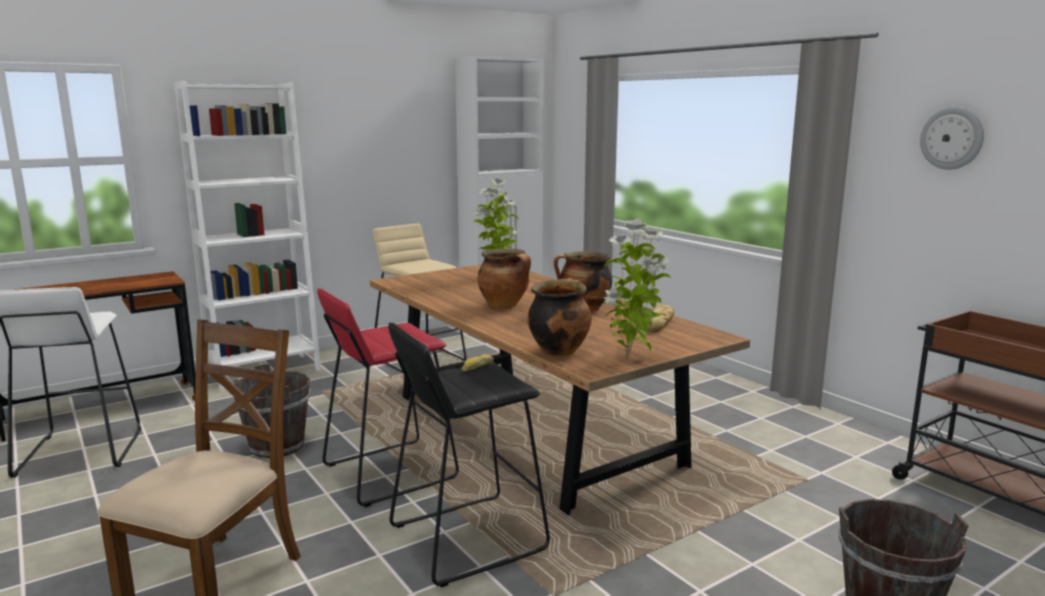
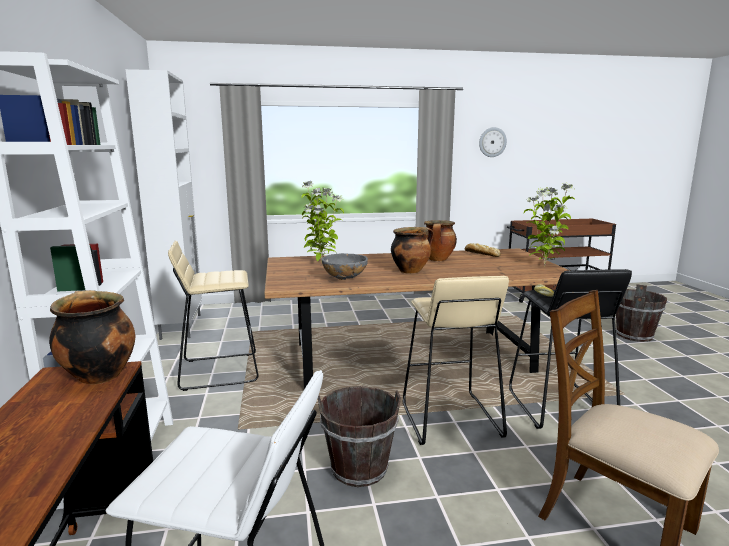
camera: 65 degrees left, 0 degrees up
red stool [317,288,459,507] -> beige stool [403,276,509,445]
cooking pot [527,278,592,357] -> cooking pot moved to [49,290,136,385]
none -> grey bowl [322,253,368,280]

